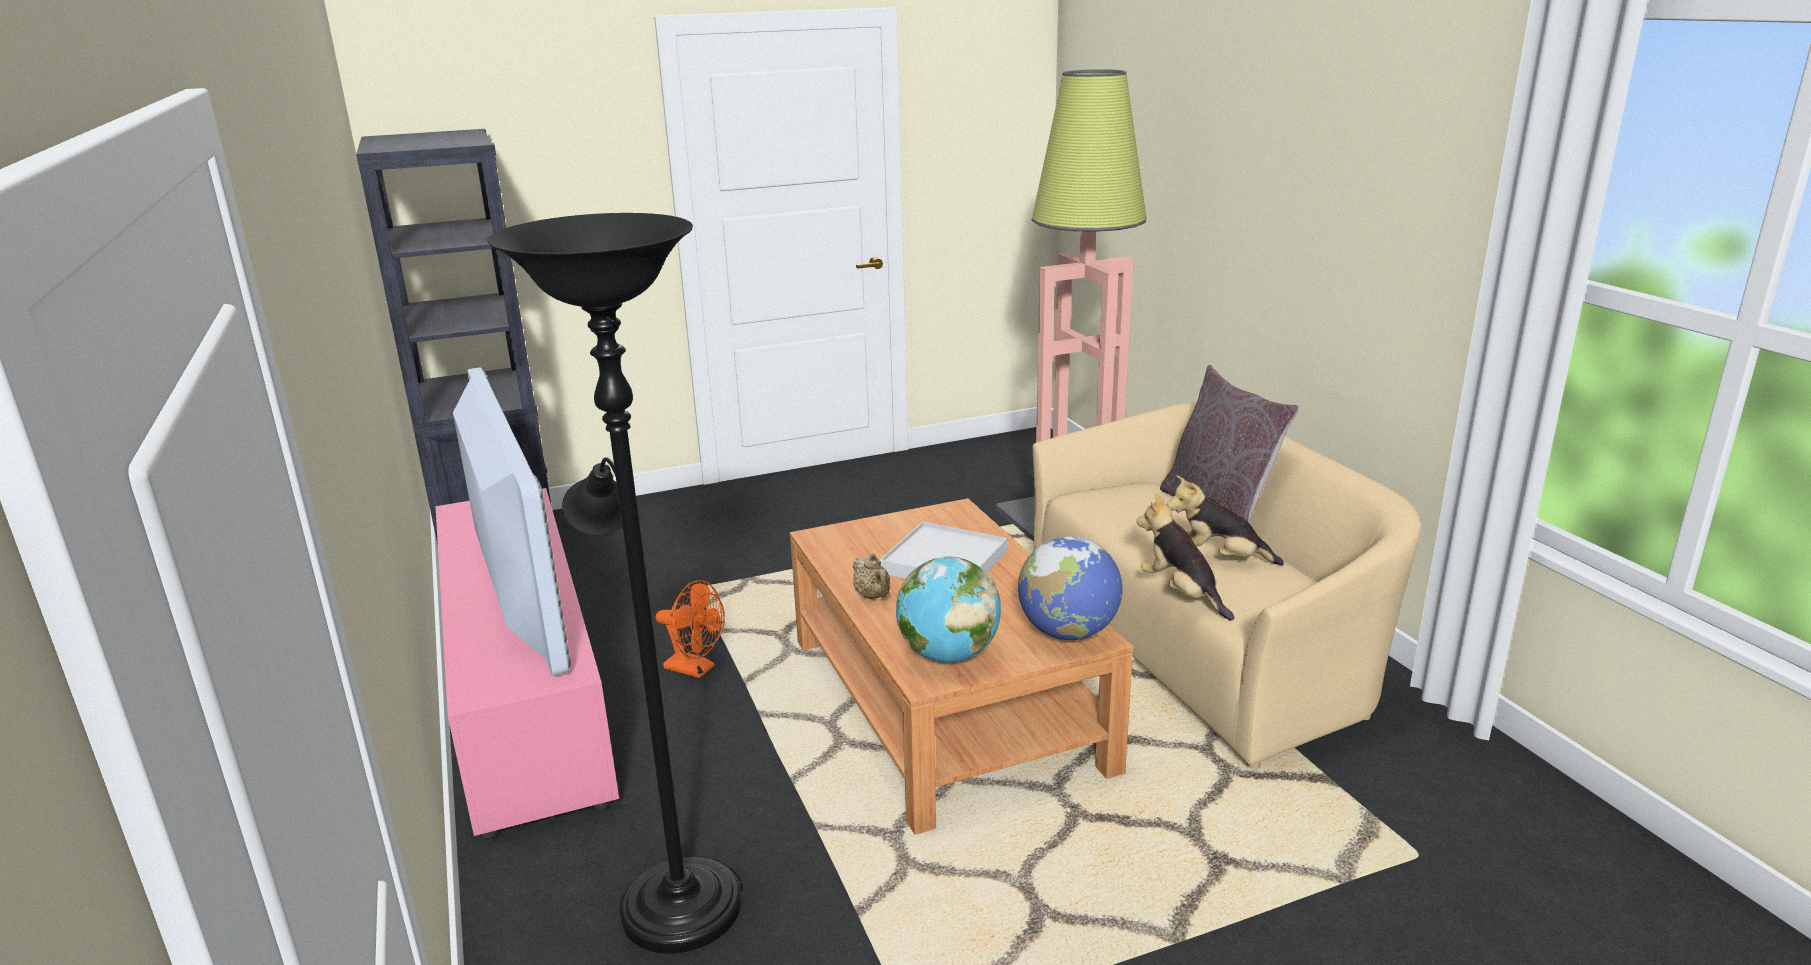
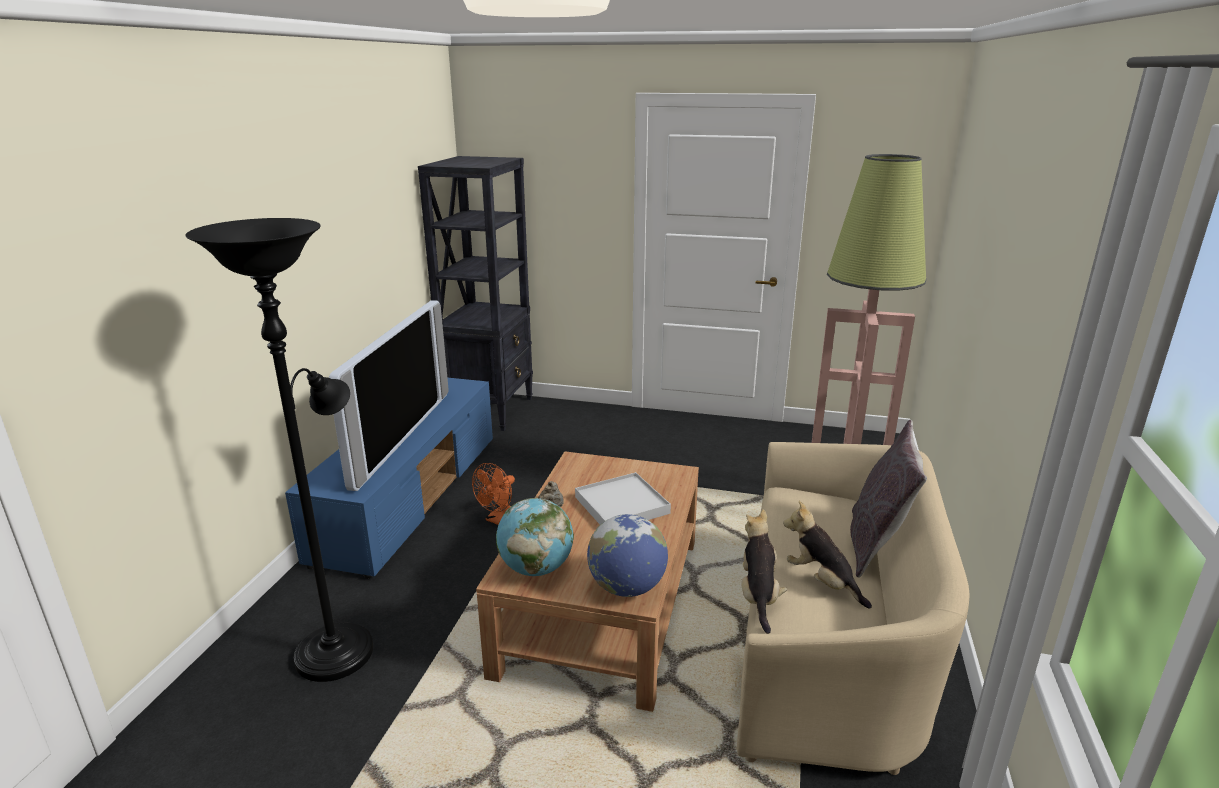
camera: 35 degrees right, 0 degrees up
pink tv stand [435,488,619,839] -> blue tv stand [285,378,493,579]
orange fan [656,580,725,678] -> orange fan turned 60 degrees clockwise [472,463,515,525]

